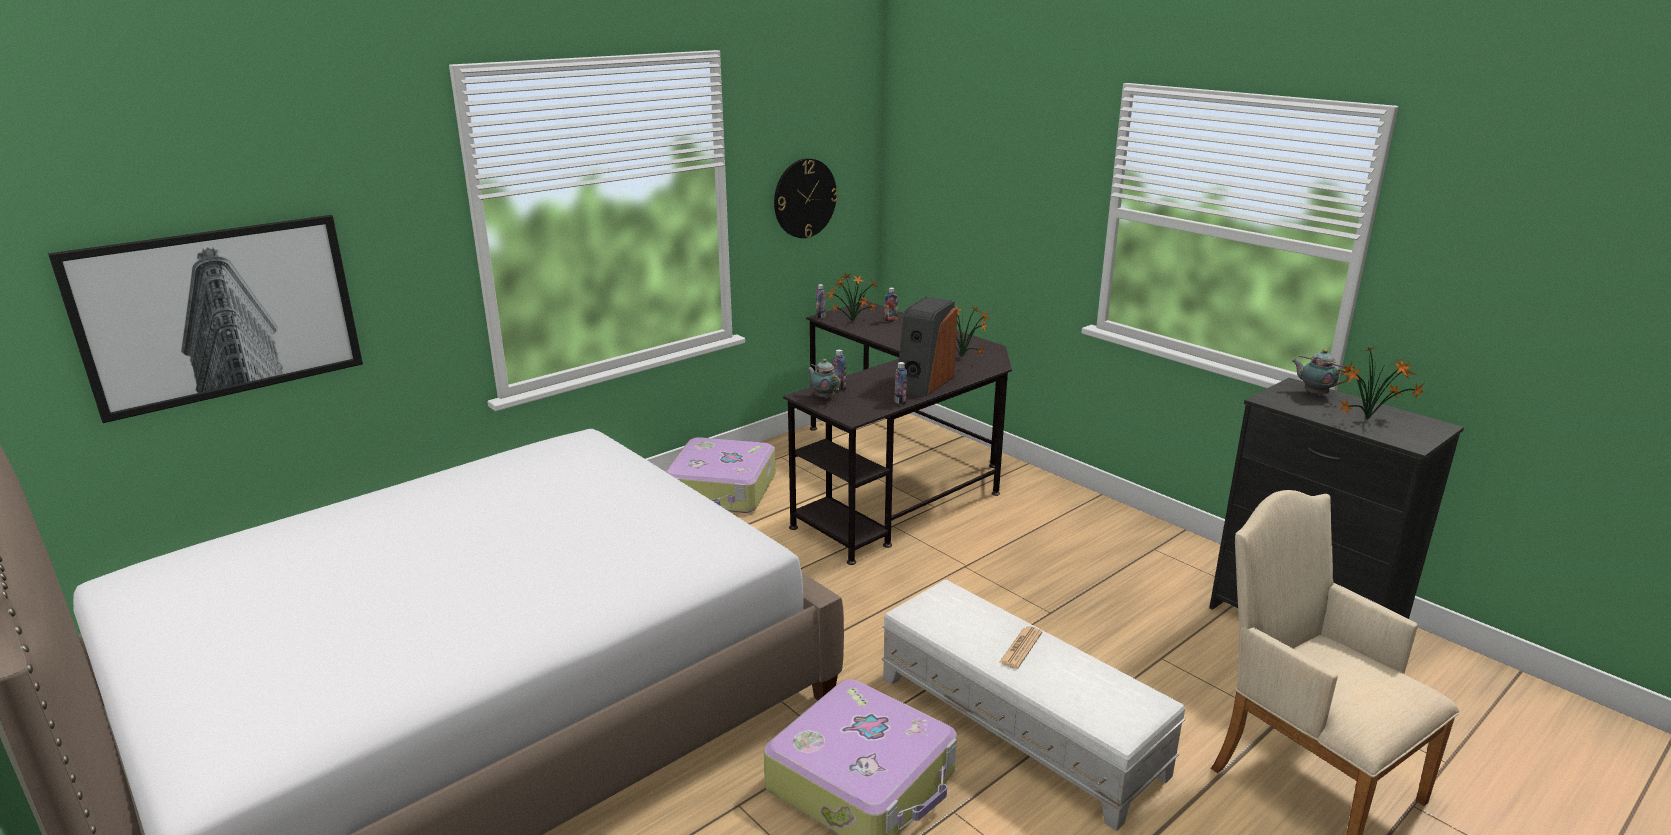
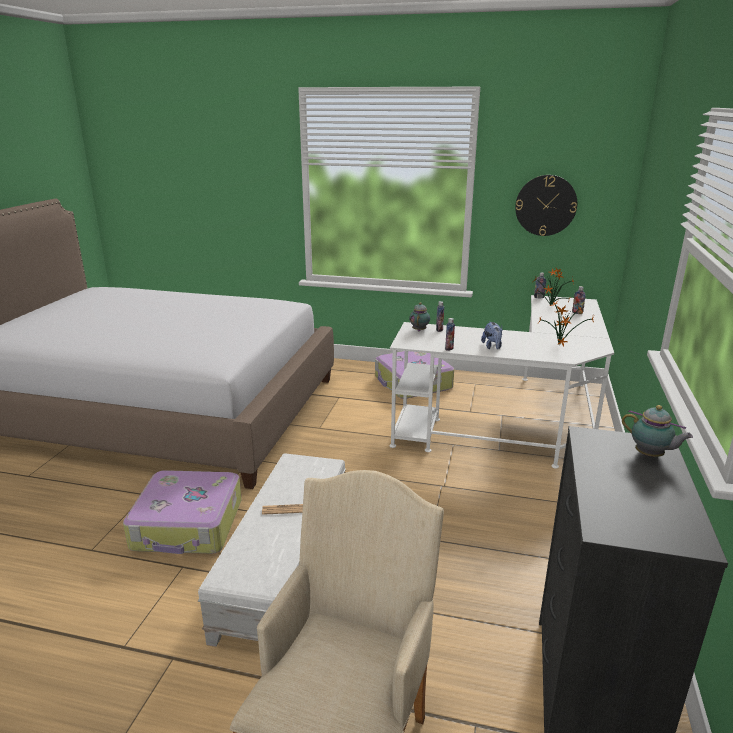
camera: 55 degrees right, 0 degrees up
picture [48,215,363,423] -> none
black desk [783,301,1012,565] -> white desk [389,295,614,469]
speaker [899,297,958,397] -> plush toy [481,321,502,349]
teapot [1292,349,1350,396] -> teapot turned 120 degrees clockwise [622,405,693,457]
potted plant [1339,345,1425,420] -> none

